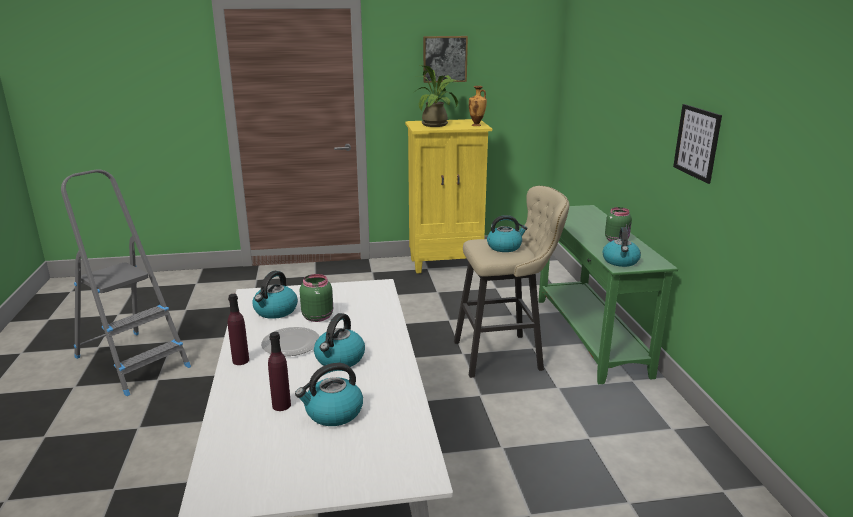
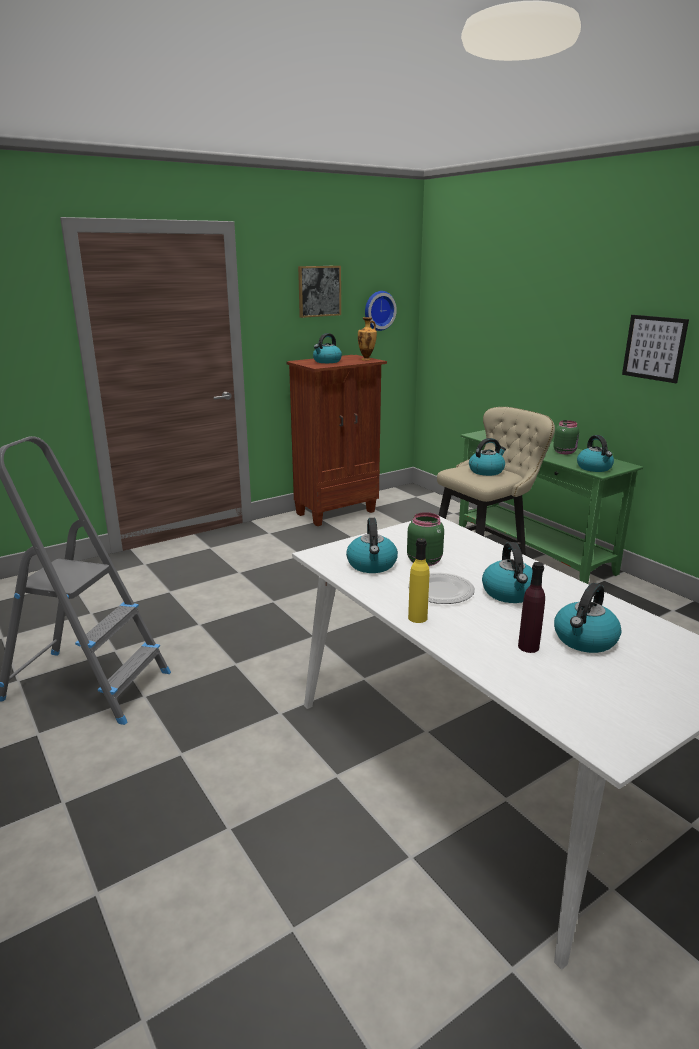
camera: 25 degrees left, 0 degrees up
purple bottle [228,294,249,365] -> yellow bottle [408,538,430,623]
yellow cabinet [405,119,492,274] -> brown cabinet [287,355,387,526]
potted plant [413,66,458,127] -> kettle [313,333,342,363]
none -> wall clock [365,291,397,331]

